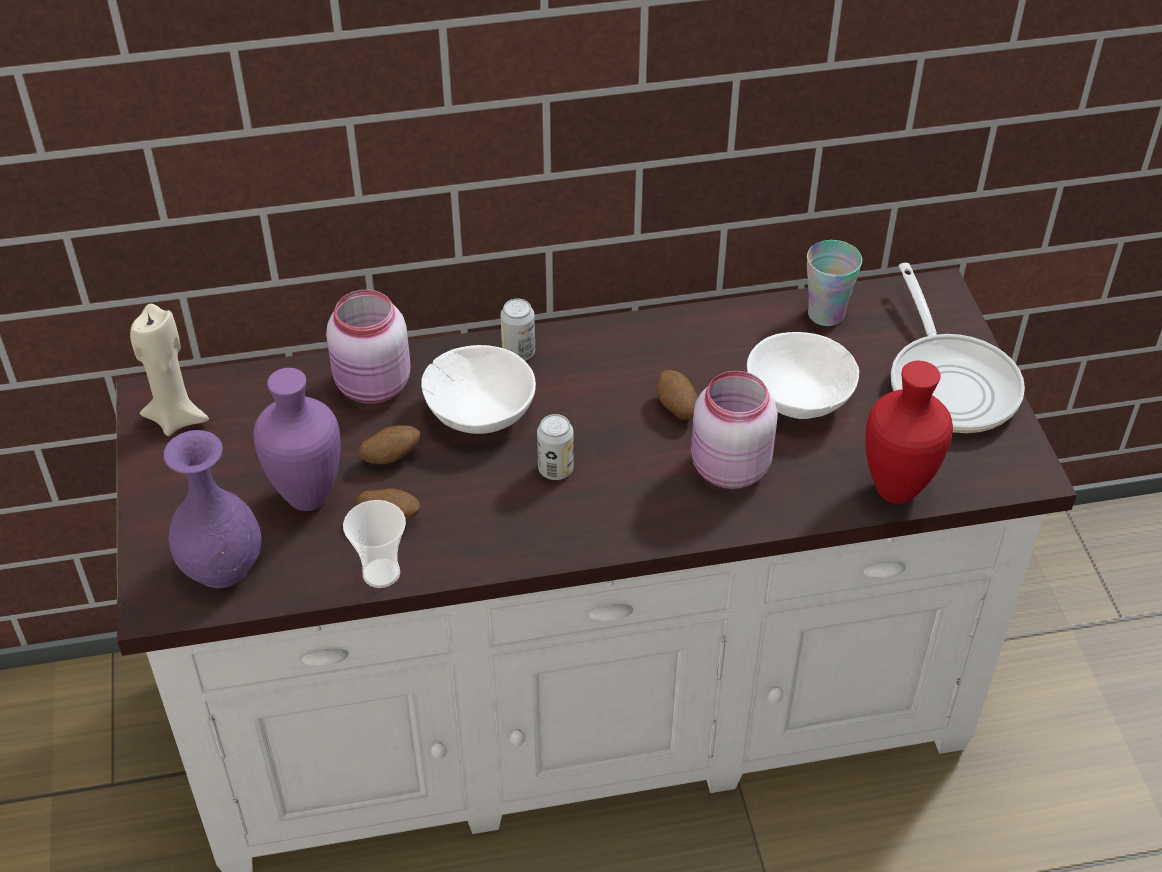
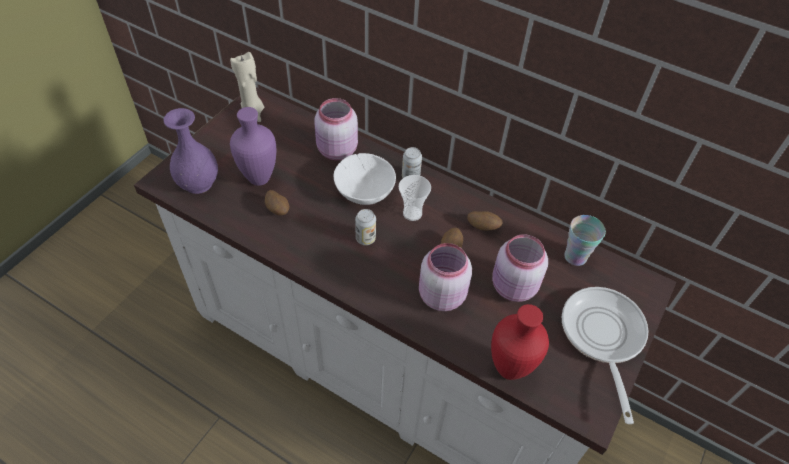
camera: 40 degrees right, 5 degrees up
cup [343,500,406,588] -> cup moved to [399,175,431,221]
potato [359,425,420,464] -> potato moved to [467,211,503,231]
white bowl [747,332,859,419] -> pink jar [492,234,548,302]
frying pan [891,263,1025,433] -> frying pan turned 150 degrees clockwise [562,287,649,424]

